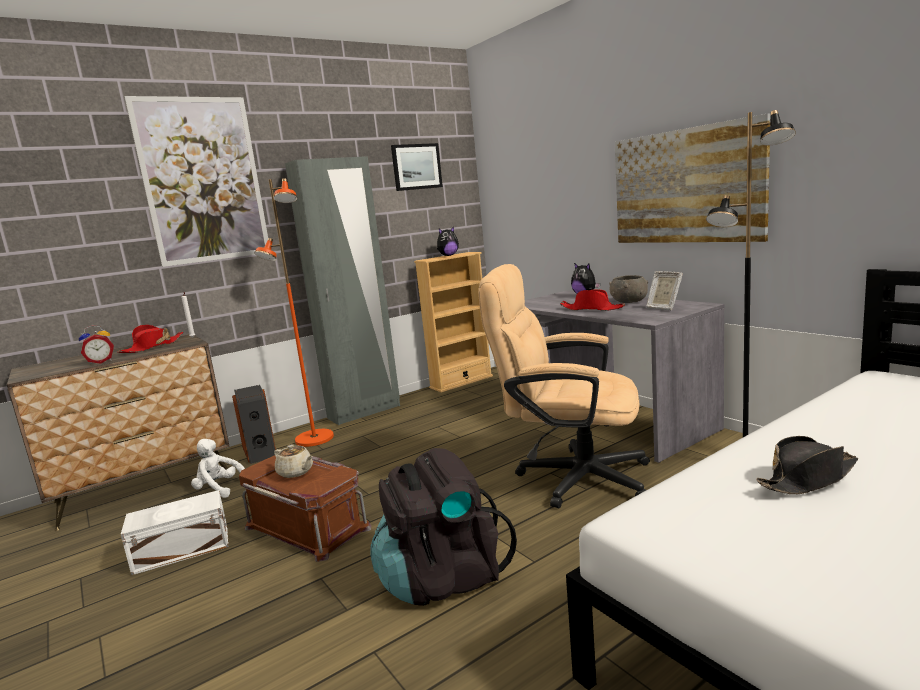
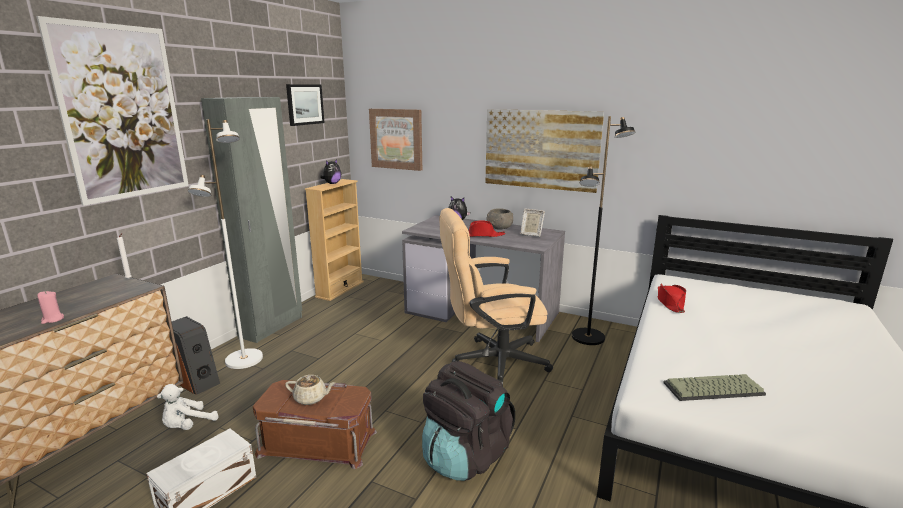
camera: 30 degrees left, 5 degrees up
alarm clock [79,326,114,365] -> pink candle [37,291,64,324]
red hat [117,325,183,353] -> red hat moved to [658,284,686,313]
white plush toy [191,439,245,498] -> white plush toy turned 45 degrees counterclockwise [157,384,218,430]
orange floor lamp [254,178,334,447] -> white floor lamp [188,119,263,369]
black hat [756,436,858,494] -> none
none -> picture [369,109,422,171]
none -> keyboard [663,374,766,401]

